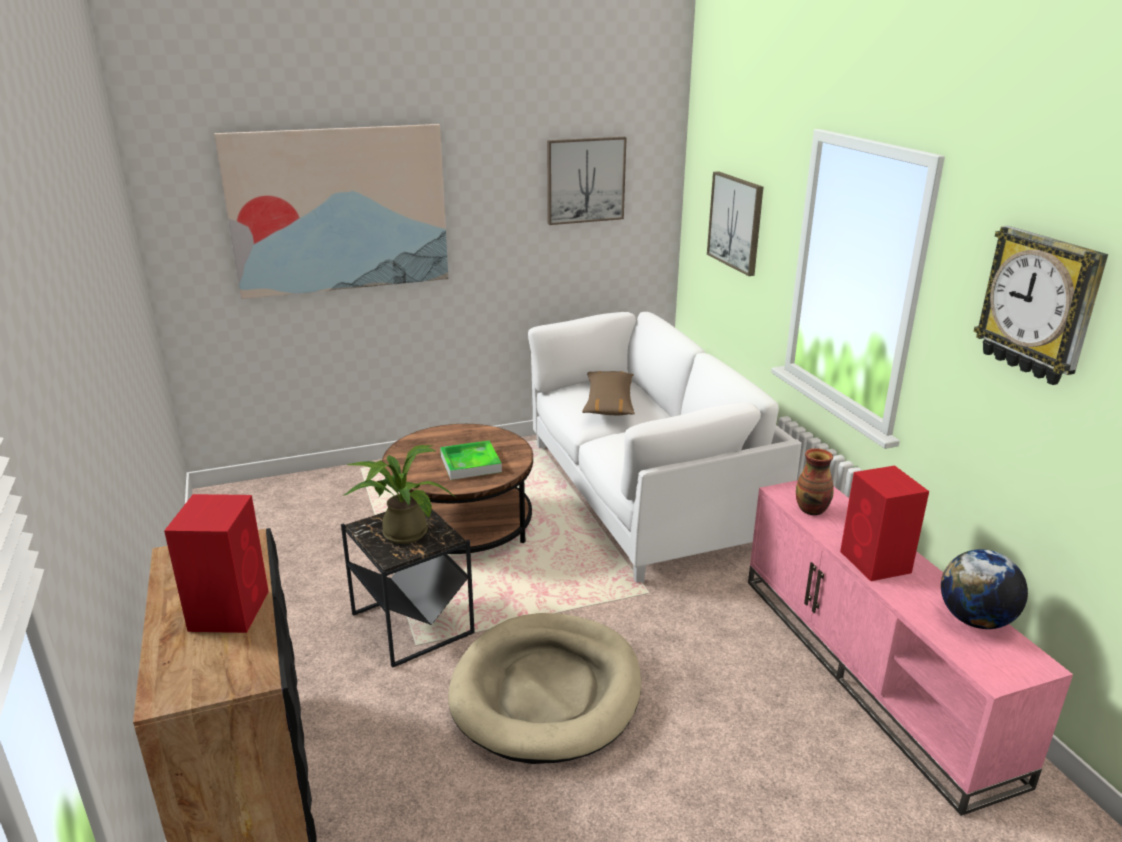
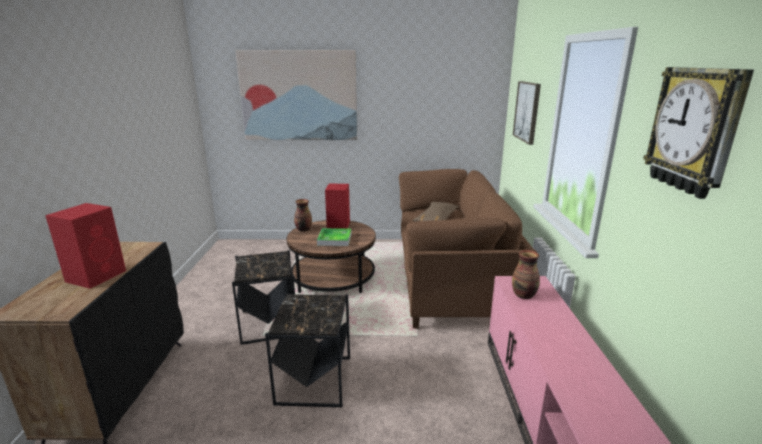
camera: 20 degrees right, 5 degrees down
potted plant [343,445,455,544] -> none
beige dog bed [448,613,641,764] -> black side table [265,293,350,407]
white sofa [528,312,801,583] -> brown sofa [399,169,537,329]
picture [547,137,627,225] -> none
red speaker [840,466,929,581] -> red speaker moved to [325,184,350,229]
globe [941,549,1028,629] -> none
none -> vase [294,199,312,232]

